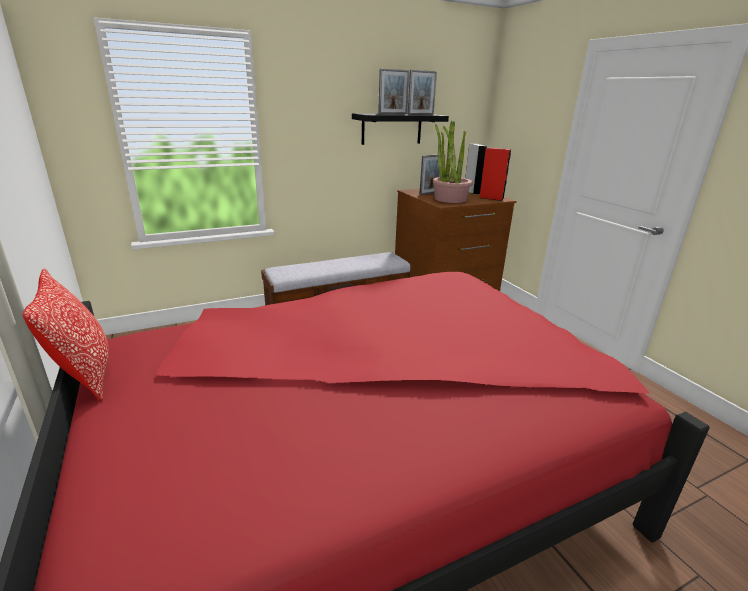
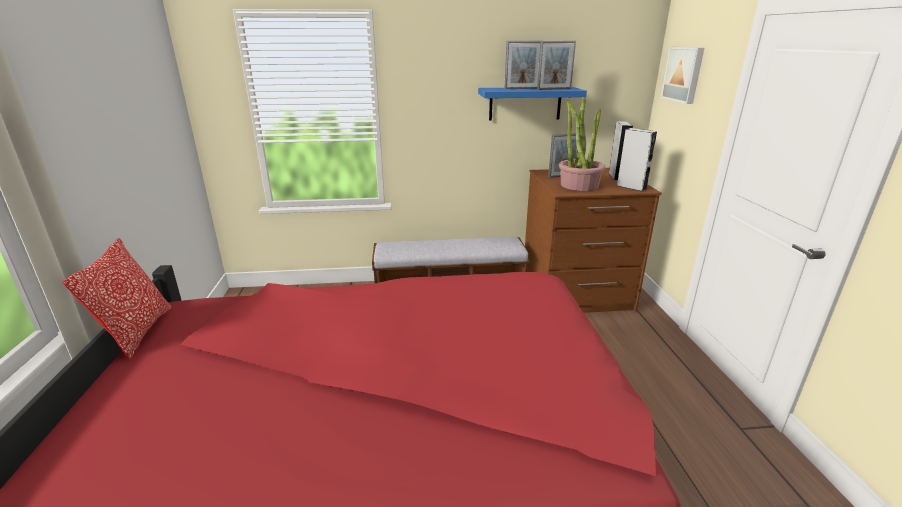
camera: 20 degrees right, 0 degrees up
black shelf [352,113,449,145] -> blue shelf [478,87,587,121]
red speaker [479,147,511,201] -> grey speaker [617,128,657,192]
none -> picture [661,47,704,104]

